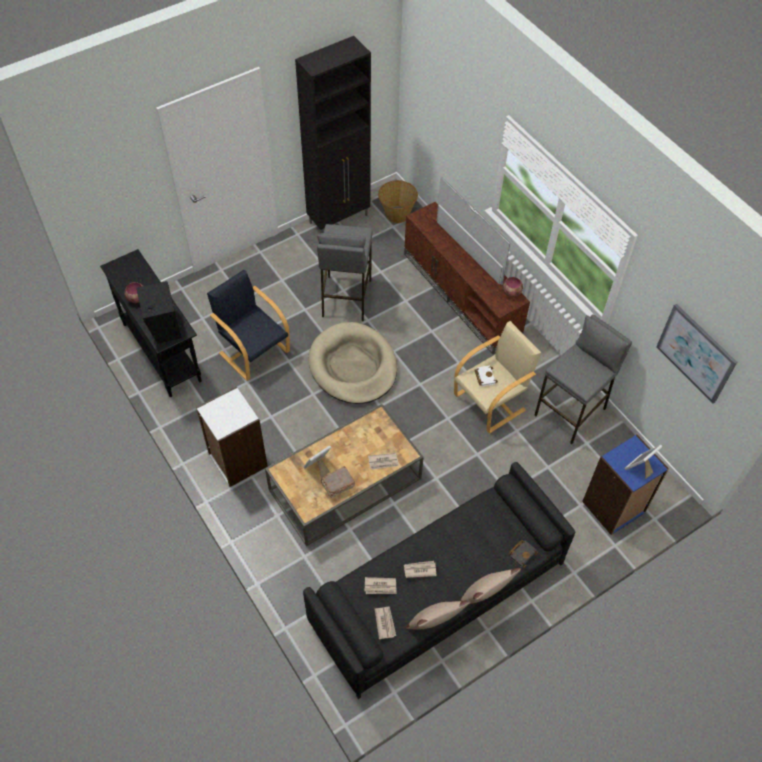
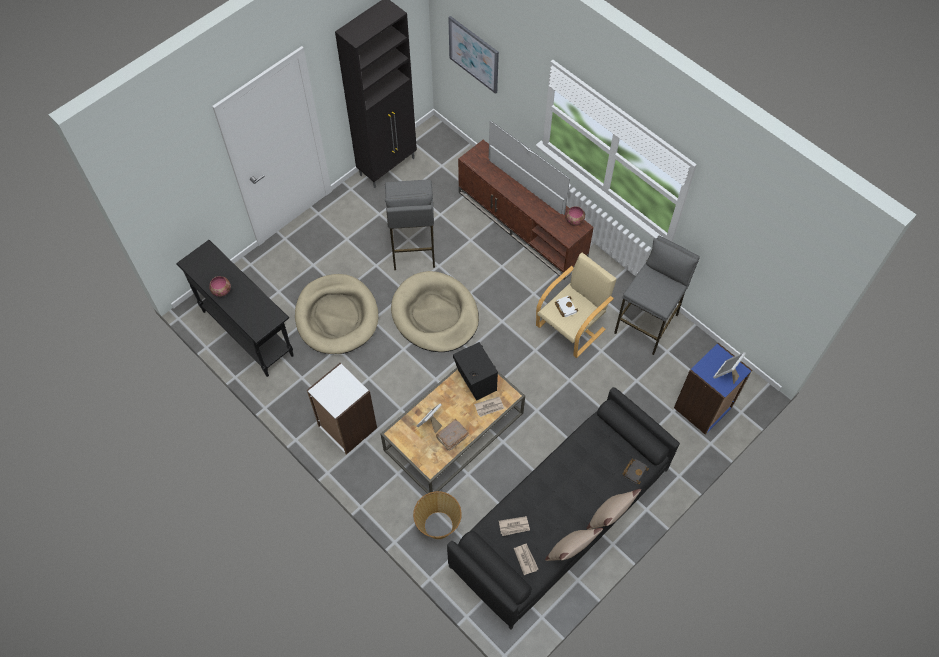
camera: 10 degrees left, 5 degrees up
black speaker [136,281,182,344] -> black speaker moved to [453,342,498,401]
black armchair [207,270,290,381] -> beige dog bed [295,274,379,354]
basket [378,180,418,223] -> basket moved to [413,491,462,539]
newspaper [404,561,437,578] -> none
picture [656,304,737,404] -> picture moved to [448,16,499,94]

